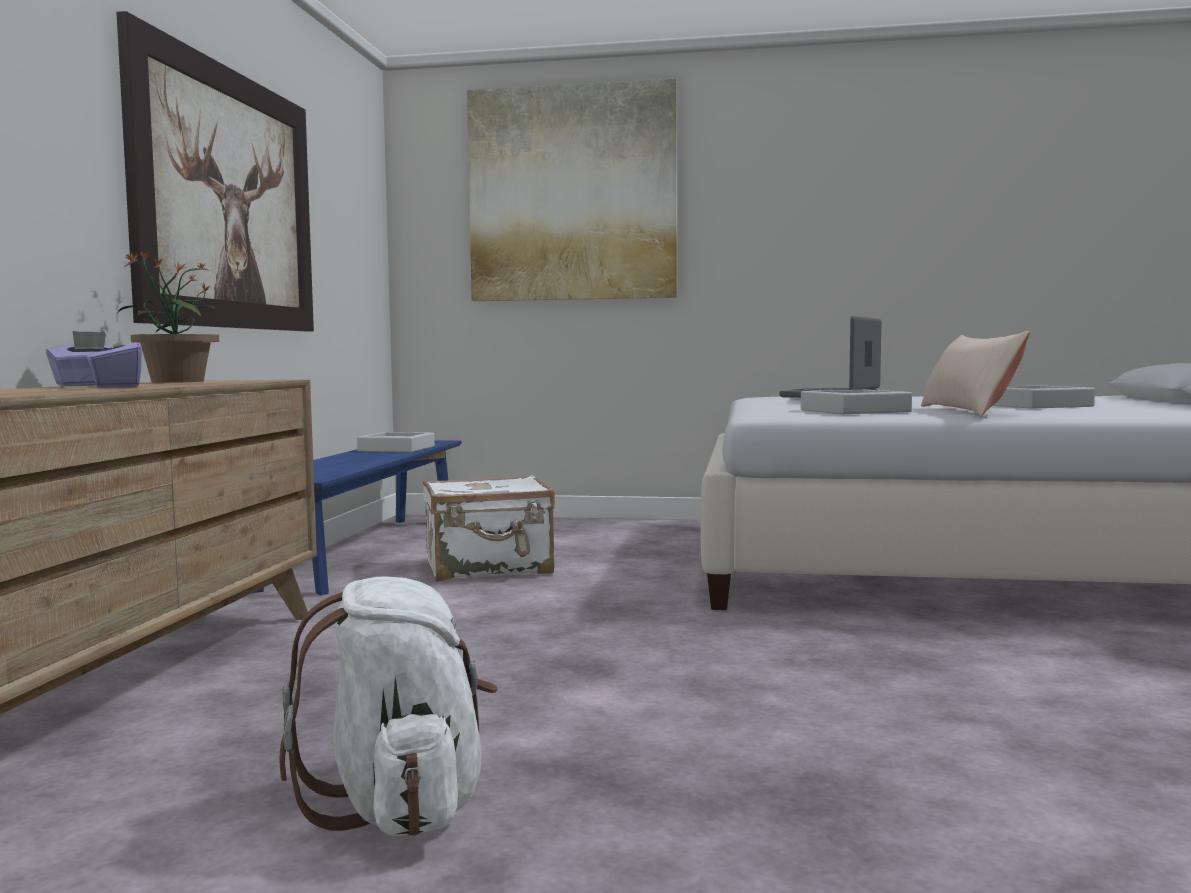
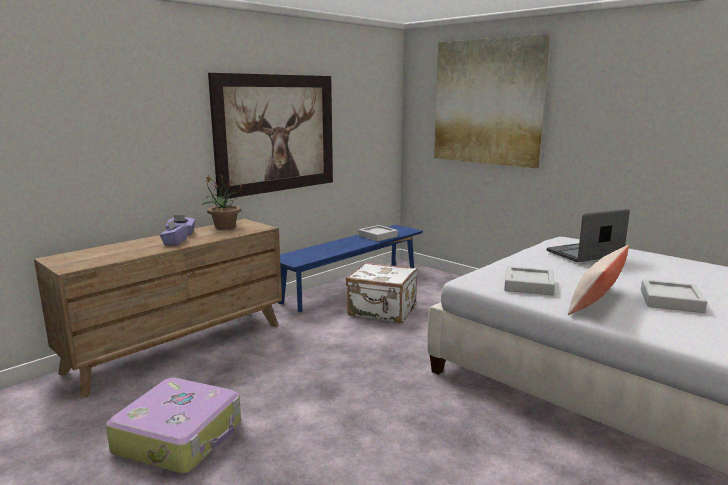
camera: 35 degrees right, 10 degrees up
white backpack [280,576,498,836] -> suitcase [106,378,241,473]

